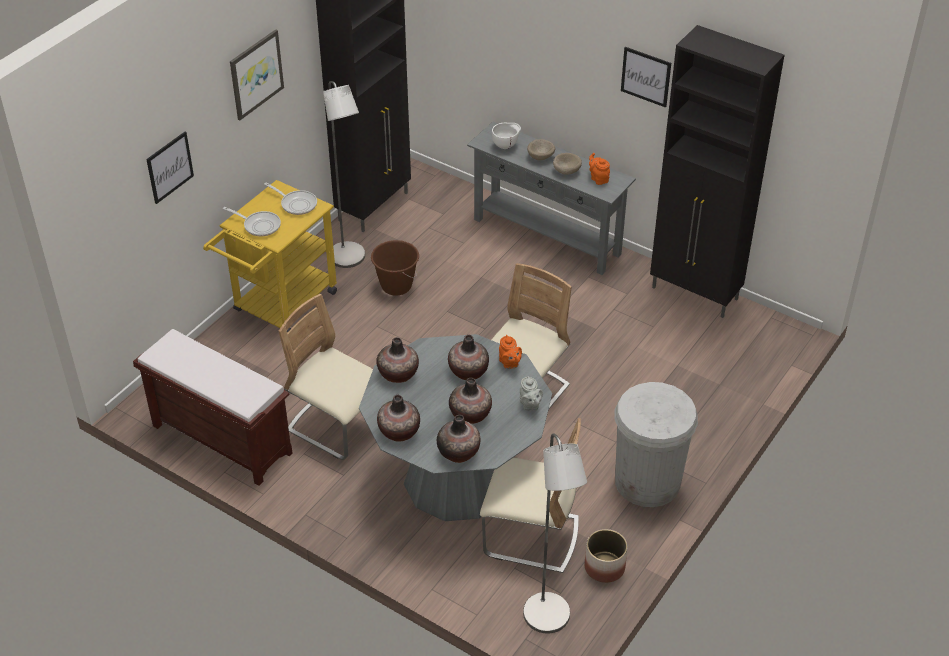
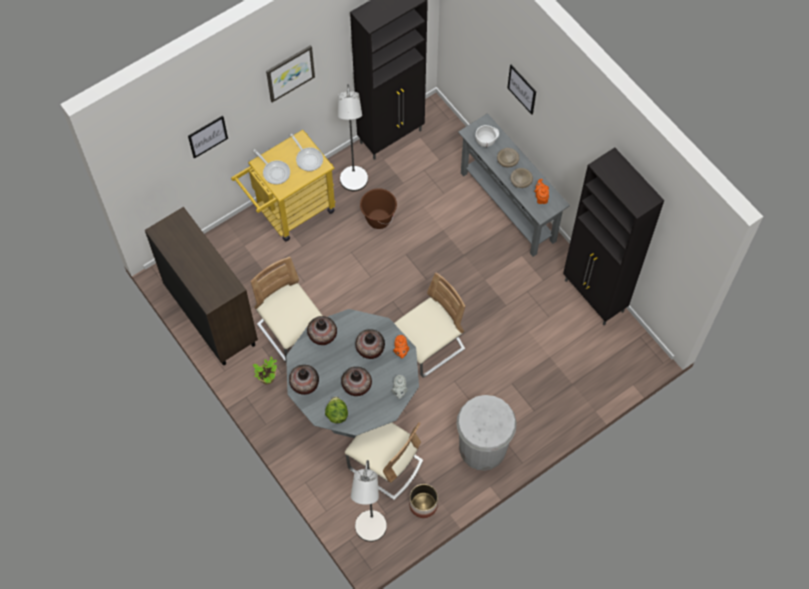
camera: 20 degrees right, 20 degrees up
brown bench [133,329,292,486] -> brown cabinet [145,207,258,365]
vase [437,415,480,463] -> lettuce [325,397,348,423]
picture [621,47,671,108] -> picture moved to [507,65,536,115]
none -> potted plant [253,356,277,384]

